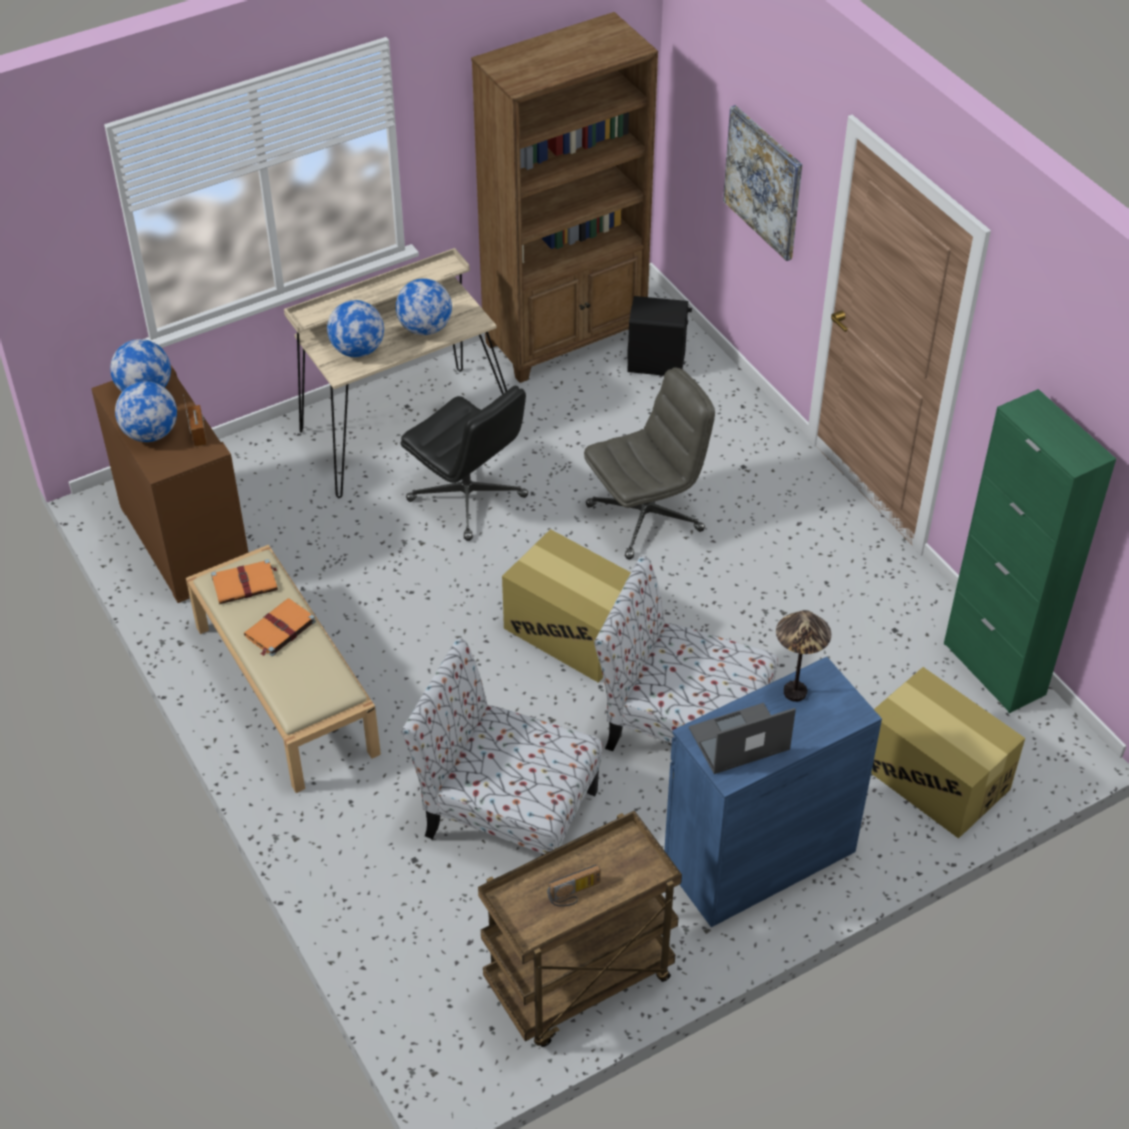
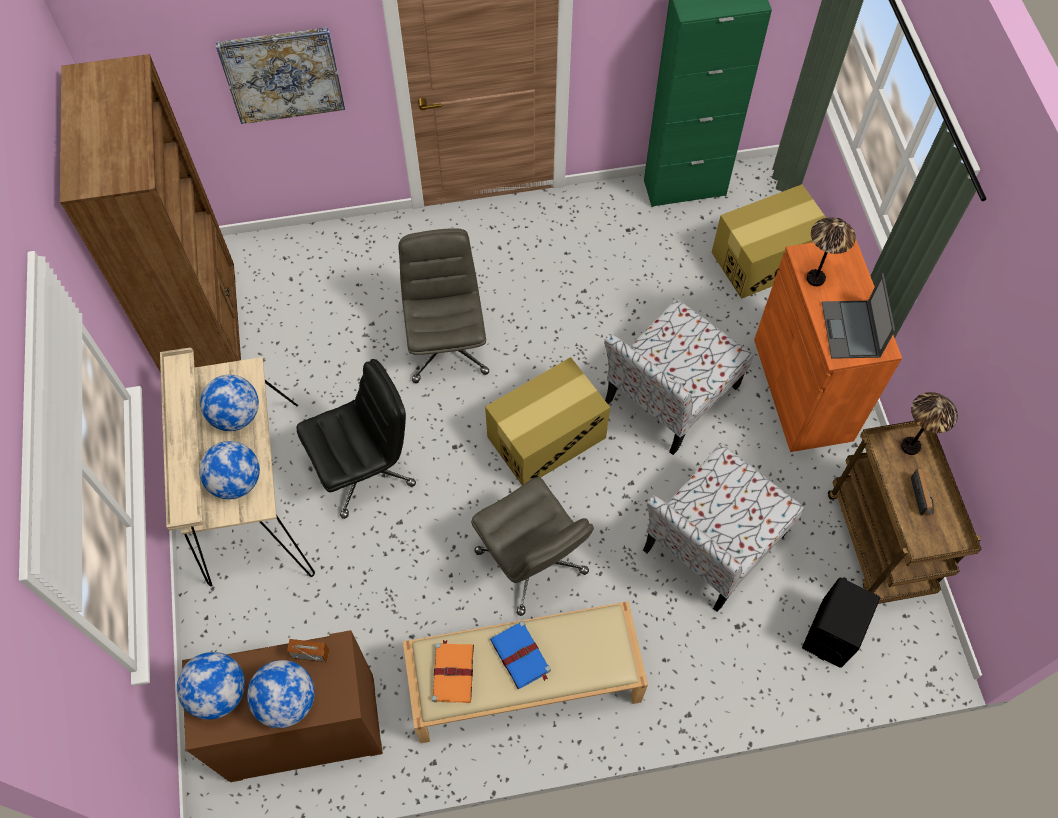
camera: 70 degrees left, 15 degrees up
orange book [244,598,316,656] -> blue book [490,621,551,689]
black speaker [627,296,692,376] -> black speaker moved to [802,578,880,668]
blue cabinet [664,657,882,927] -> orange cabinet [754,240,902,452]
none -> grey office chair [471,477,594,616]
none -> table lamp [901,392,958,455]

